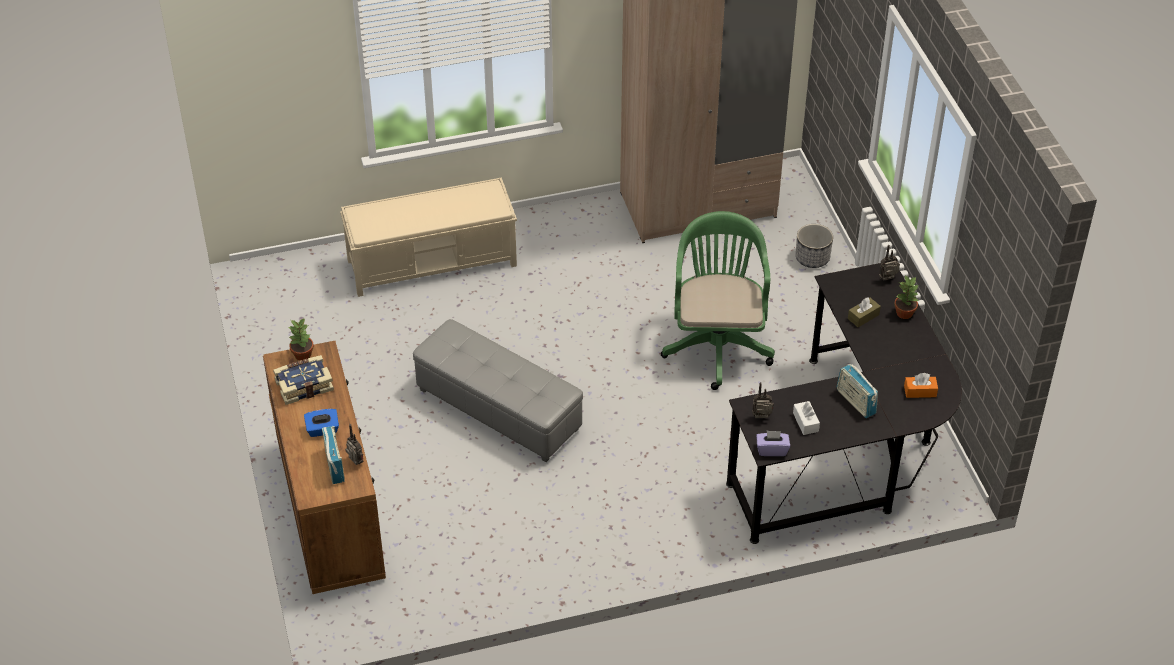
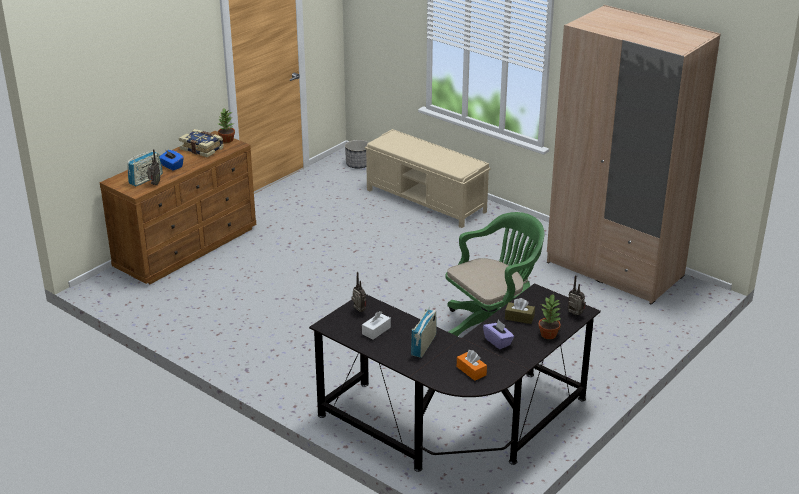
camera: 55 degrees right, 15 degrees down
grey ottoman [413,319,583,462] -> none
purple tissue box [756,430,790,456] -> purple tissue box moved to [483,320,514,349]
planter [796,224,833,268] -> planter moved to [345,140,369,169]

